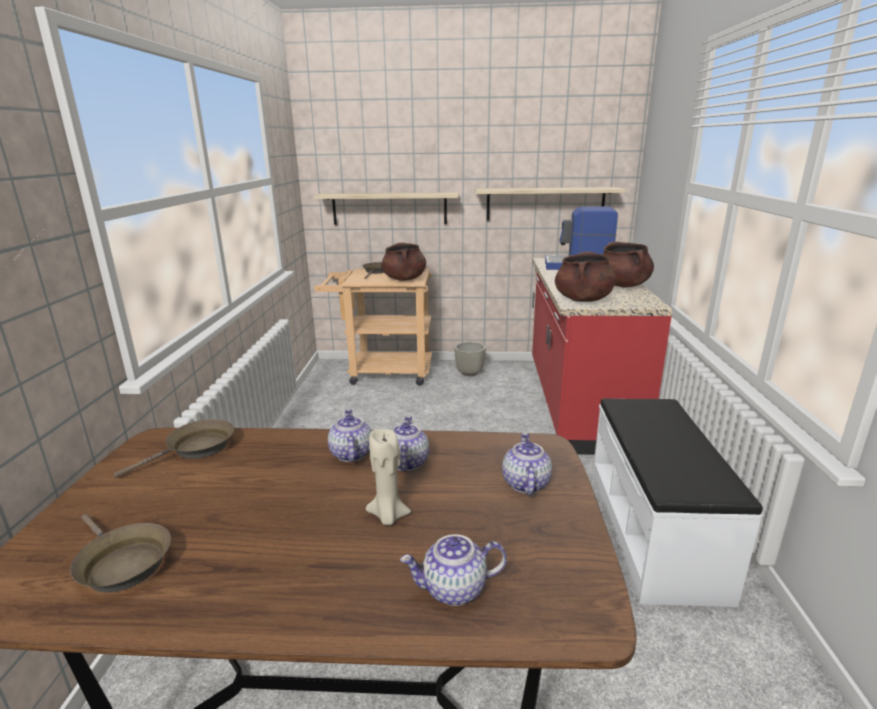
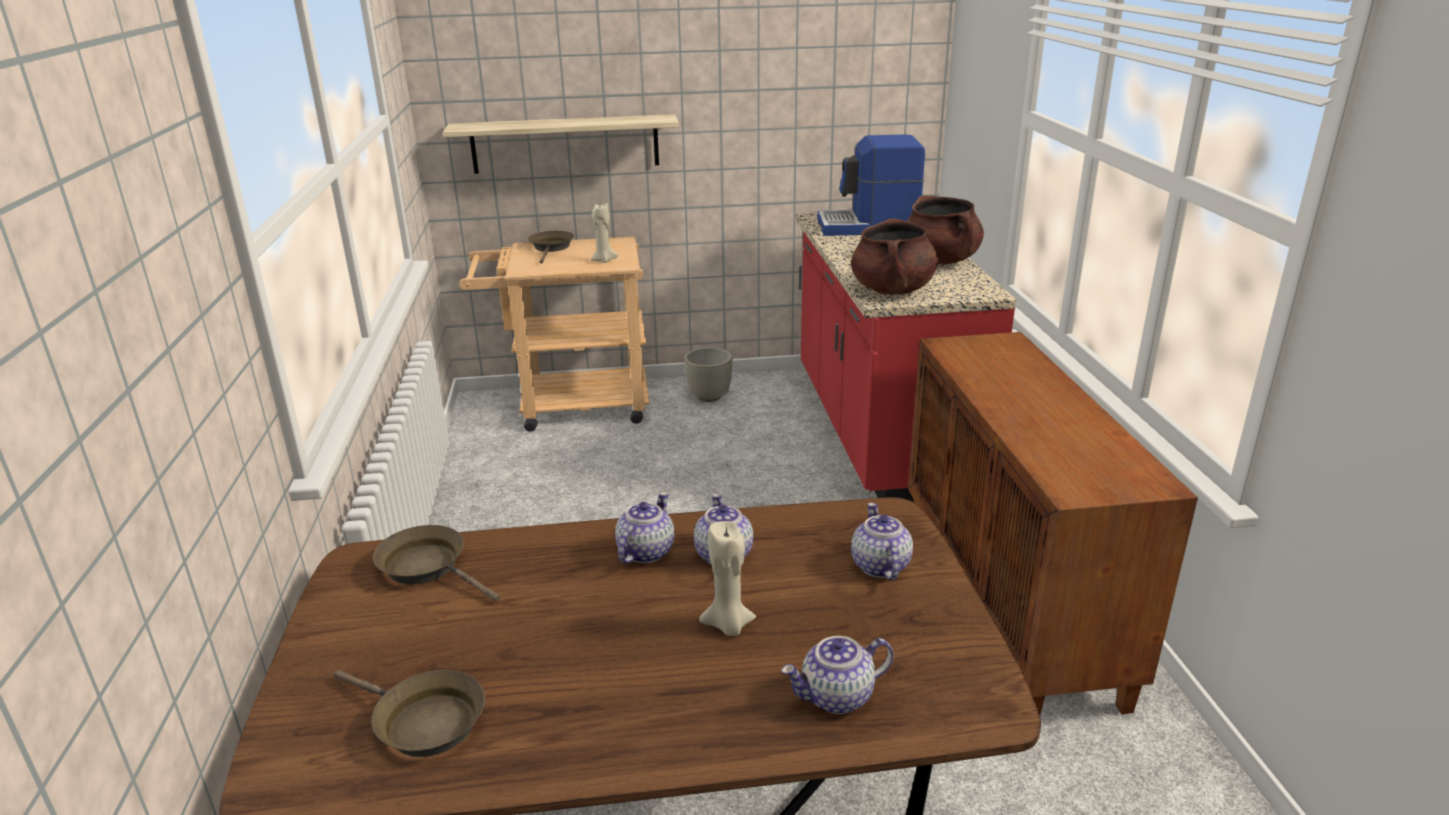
camera: 10 degrees left, 5 degrees up
brown frying pan [114,419,234,478] -> brown frying pan turned 90 degrees counterclockwise [373,525,500,602]
teapot [328,409,372,462] -> teapot turned 45 degrees clockwise [615,492,674,563]
brown cooking pot [381,243,426,281] -> beige candle [590,202,618,263]
shelf [475,187,626,220] -> none
white bench [592,398,763,607] -> brown cabinet [908,332,1198,714]

